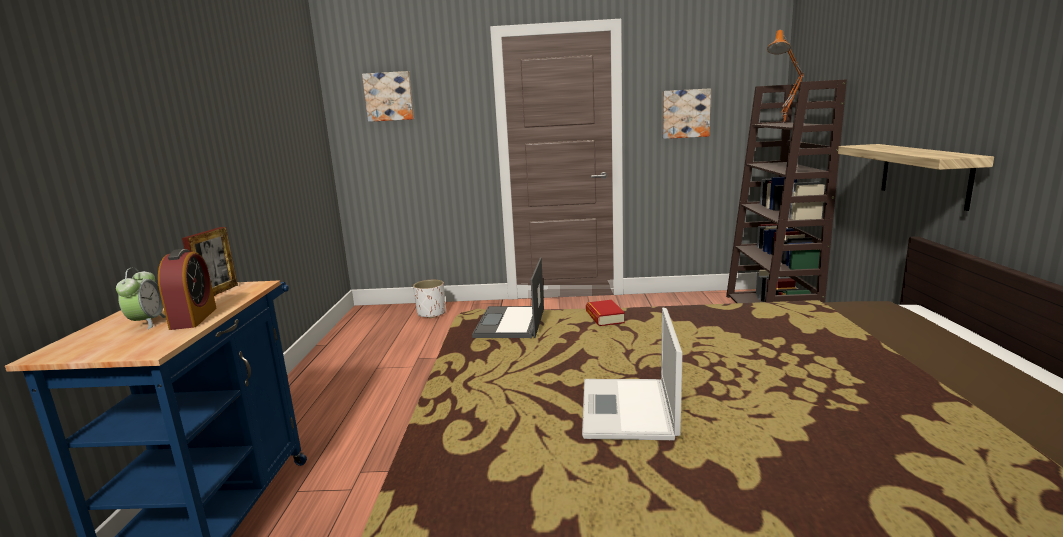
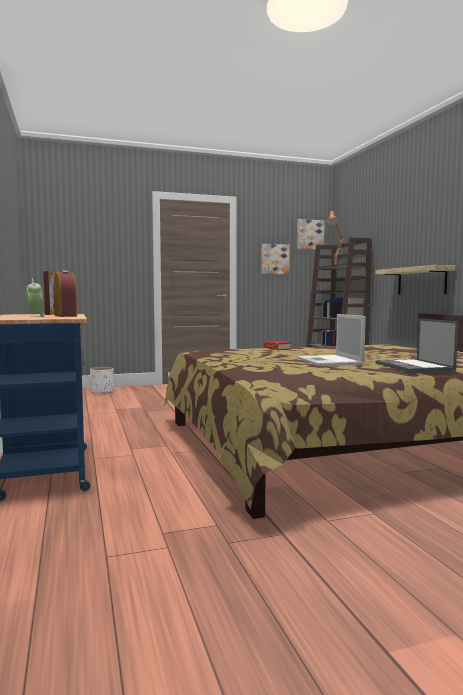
camera: 20 degrees left, 10 degrees down
picture [362,71,414,122] -> picture moved to [297,219,325,250]
laptop [472,258,544,338] -> laptop moved to [376,319,458,373]

